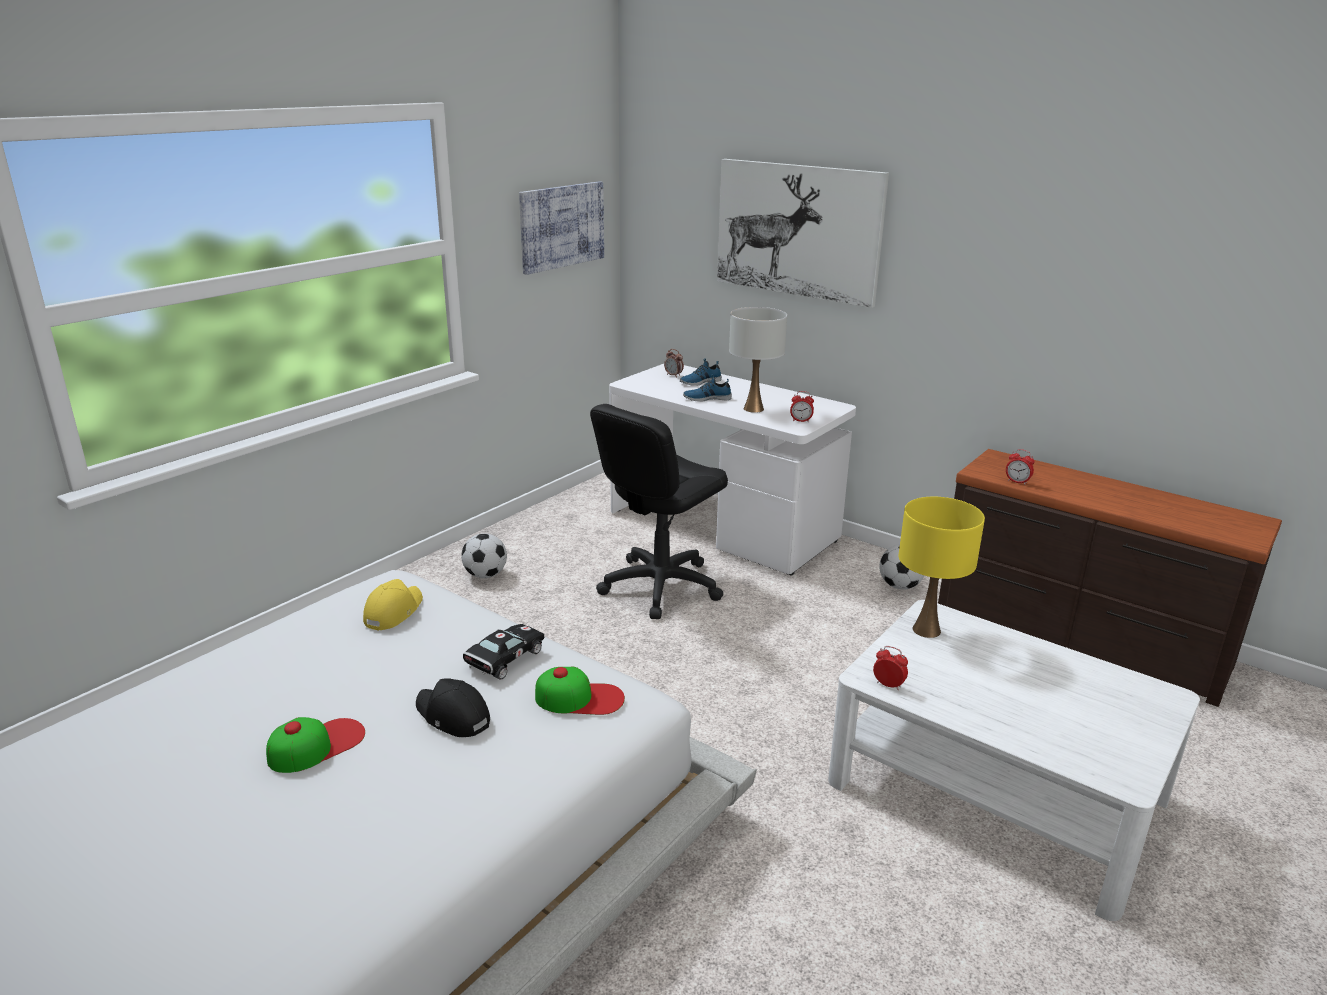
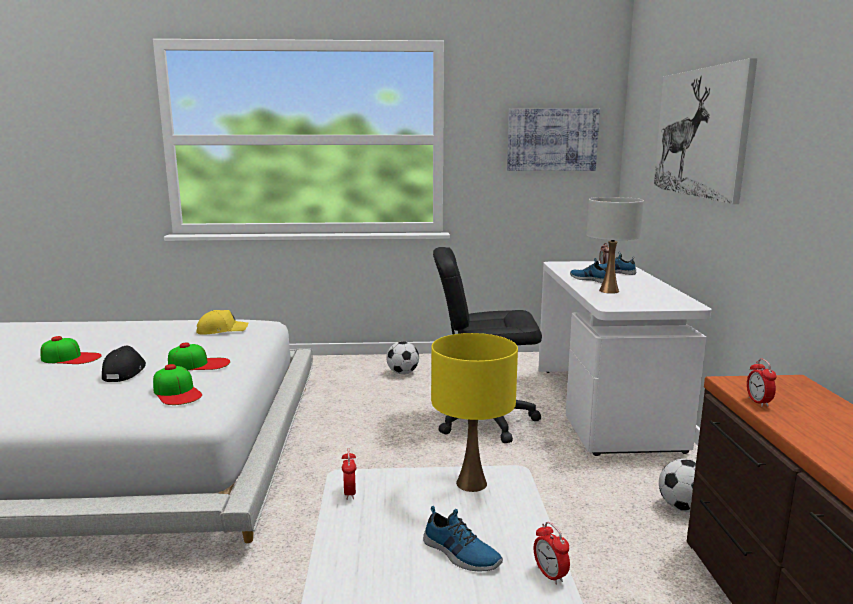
camera: 50 degrees right, 10 degrees down
black toy car [463,624,544,679] -> cap [168,342,230,370]
alarm clock [790,391,814,422] -> alarm clock moved to [534,522,570,585]
none -> shoe [423,506,503,572]

